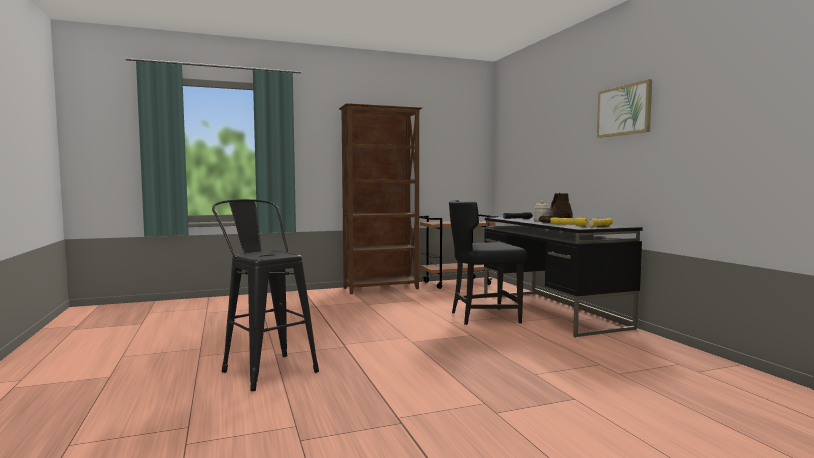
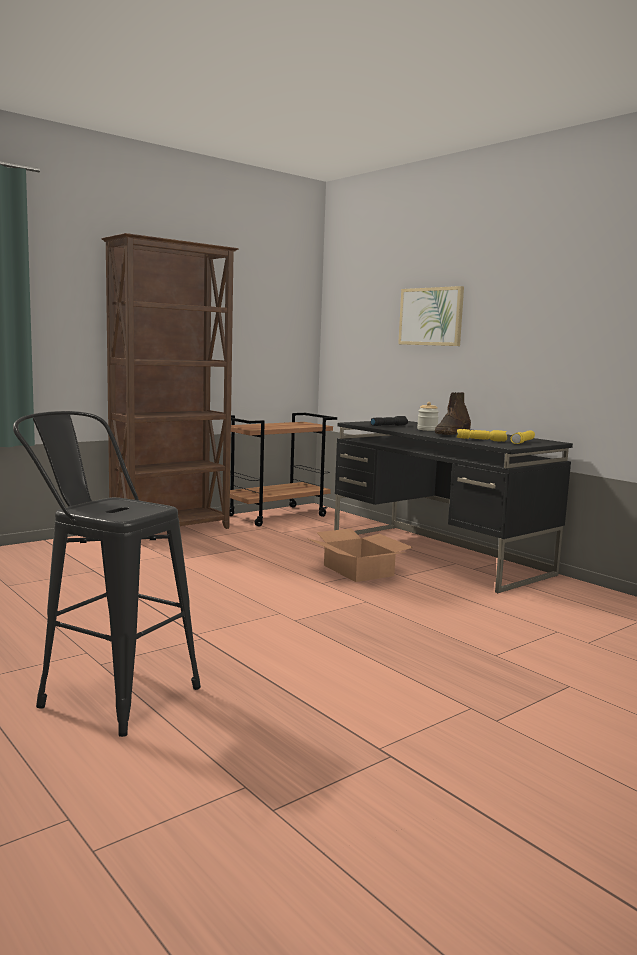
camera: 20 degrees left, 5 degrees up
black chair [449,200,527,325] -> cardboard box [307,528,414,582]
picture [597,79,652,138] -> picture moved to [398,286,464,346]

